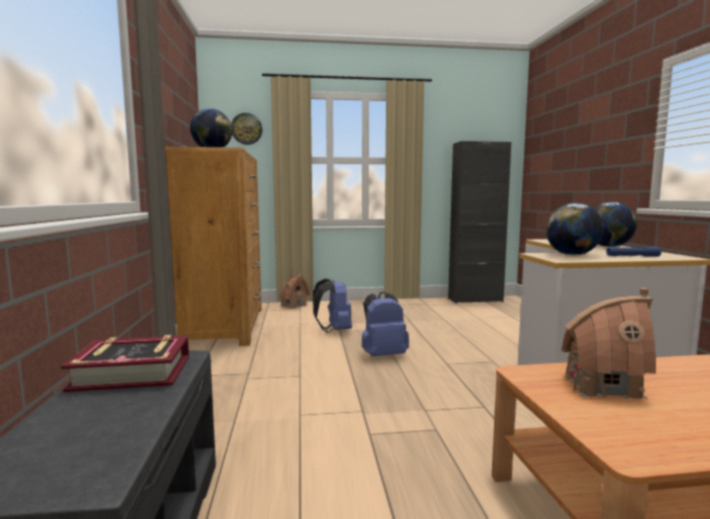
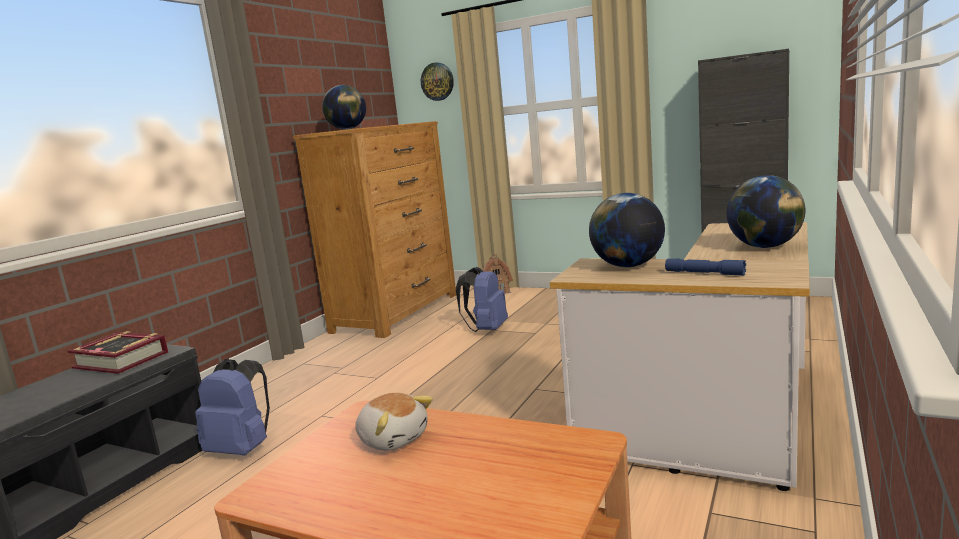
camera: 35 degrees right, 5 degrees up
blue backpack [362,291,409,356] -> blue backpack moved to [195,359,270,455]
toy house [561,288,656,403] -> plush toy [355,393,433,451]

